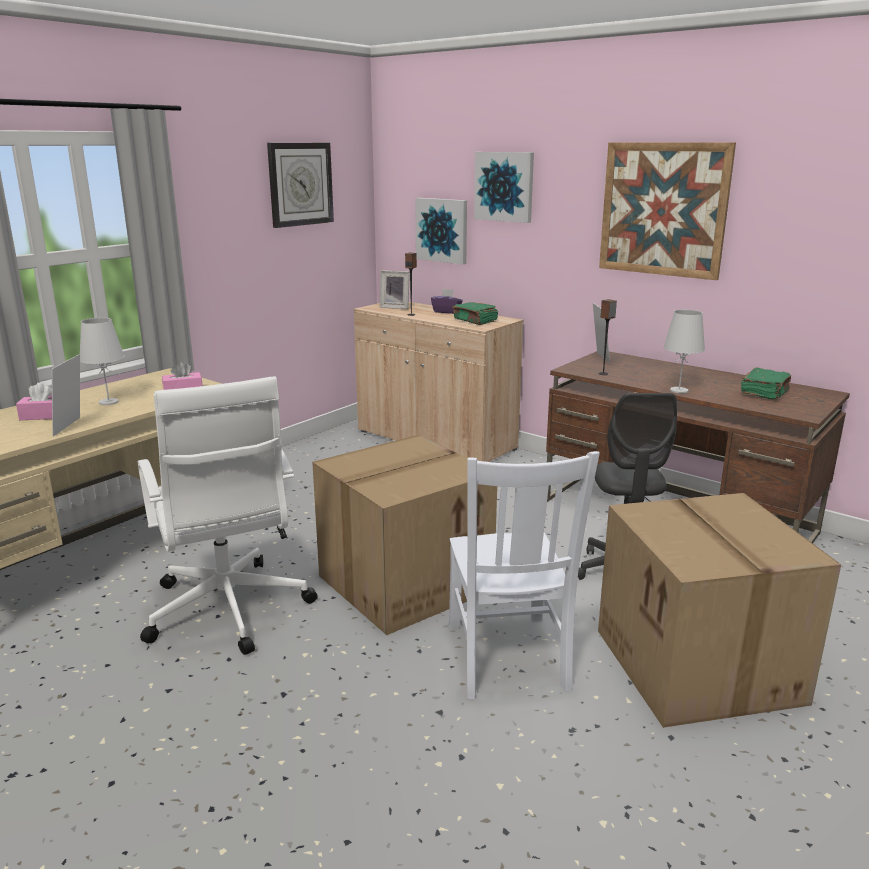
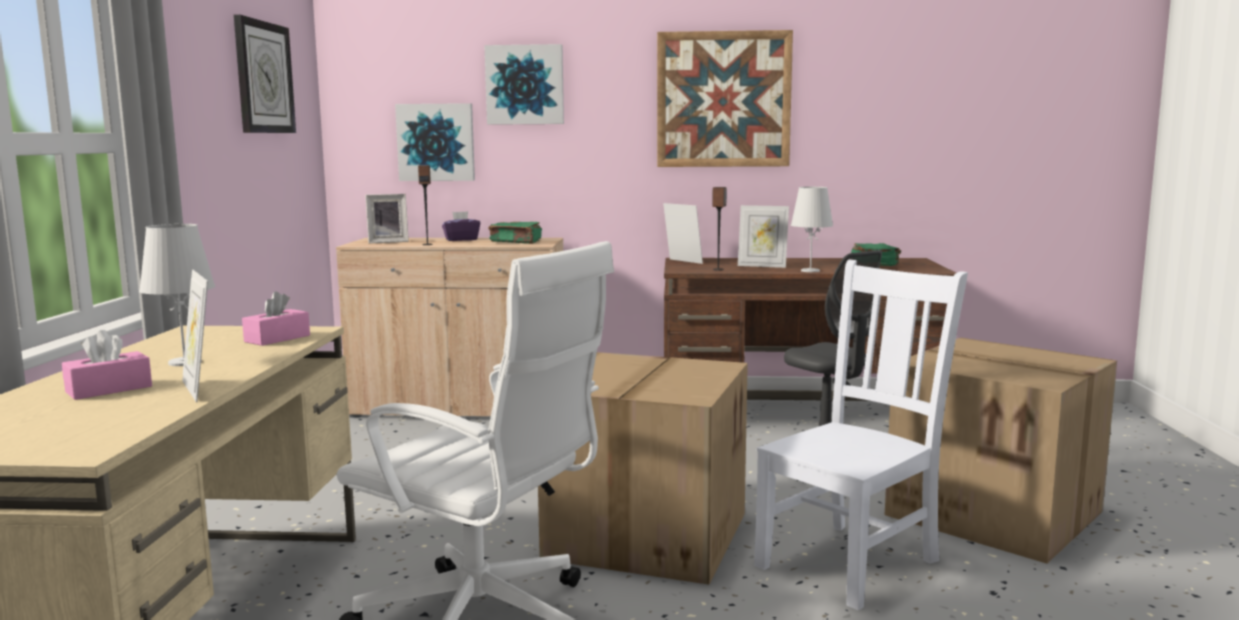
camera: 35 degrees left, 10 degrees down
white chair [449,451,600,700] -> white chair turned 90 degrees counterclockwise [754,260,968,610]
none -> picture frame [738,205,789,268]

